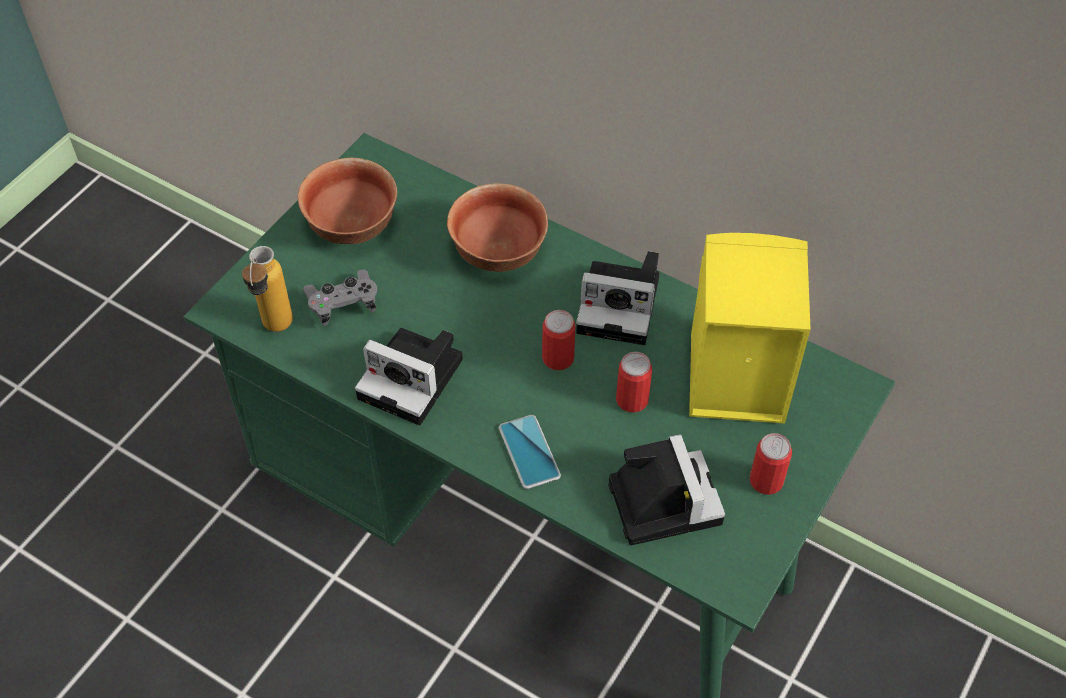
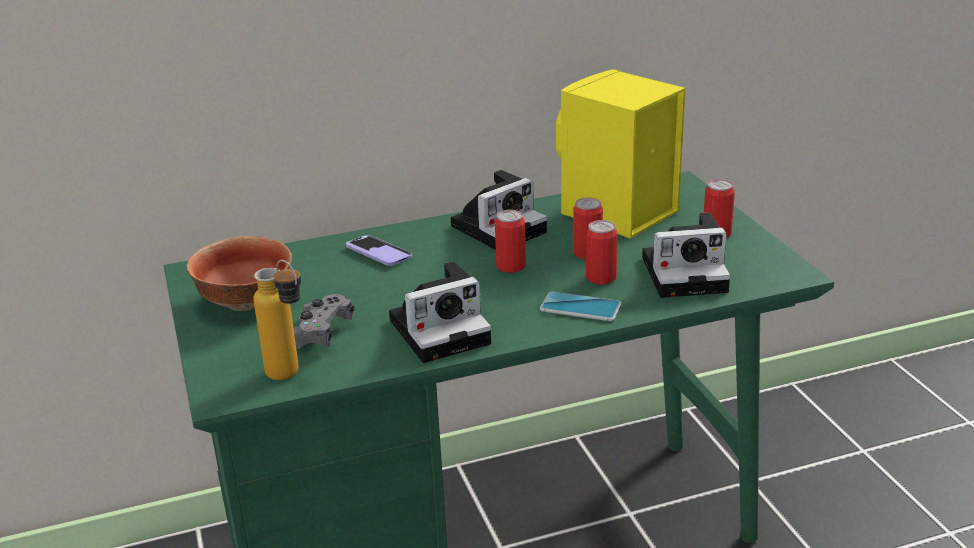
camera: 50 degrees left, 25 degrees down
bowl [447,183,548,272] -> phone [346,235,412,266]
camera [608,434,725,545] -> camera turned 150 degrees clockwise [642,212,730,298]
none -> can [586,220,618,285]

